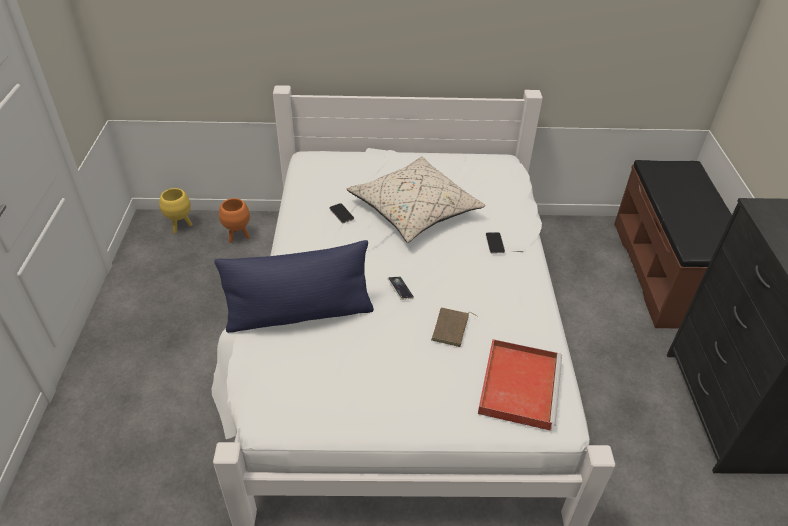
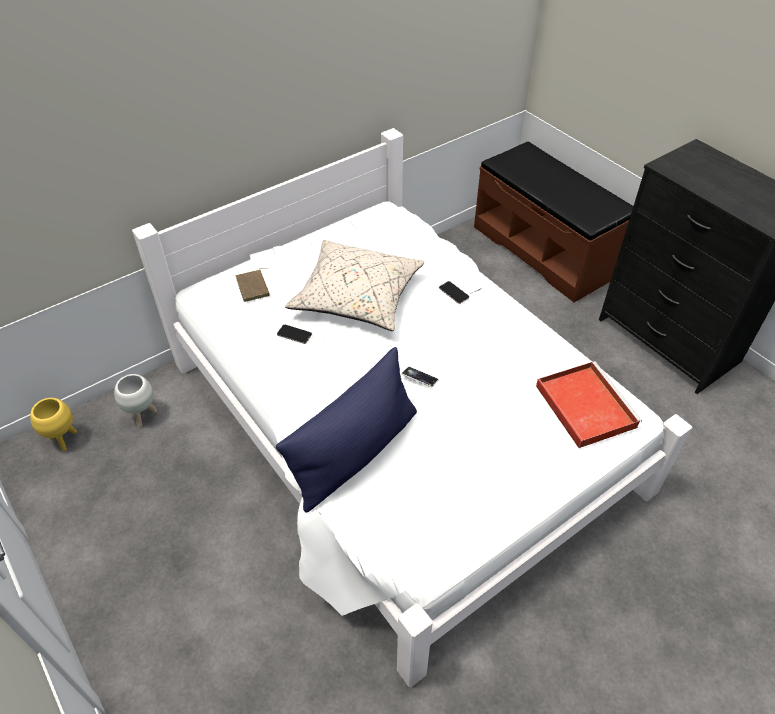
camera: 35 degrees left, 5 degrees up
orange planter [219,198,250,243] -> white planter [114,374,157,427]
brown book [431,308,478,347] -> brown book moved to [236,268,270,302]

